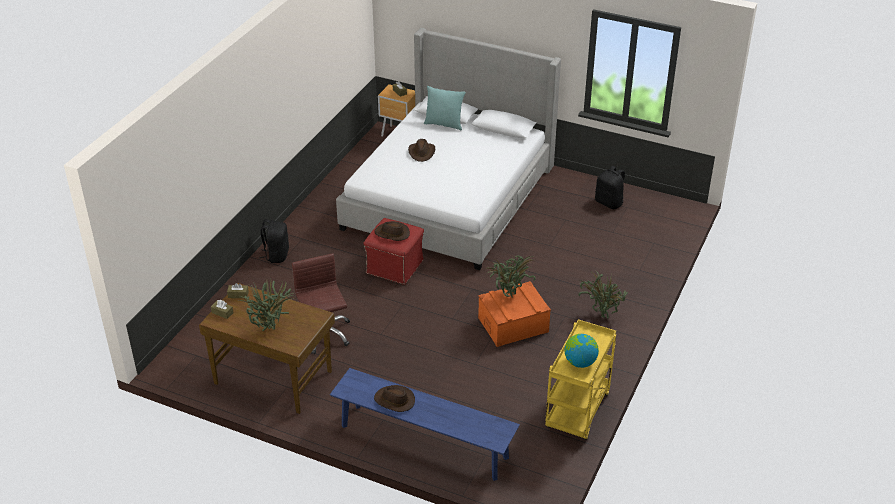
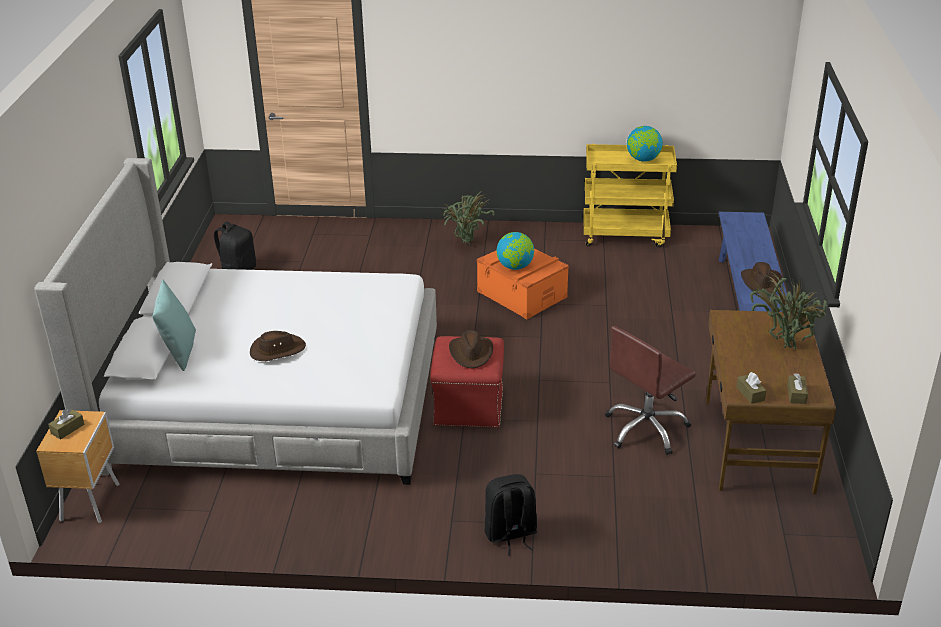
camera: 110 degrees left, 5 degrees down
potted plant [485,255,535,297] -> globe [497,232,534,270]

